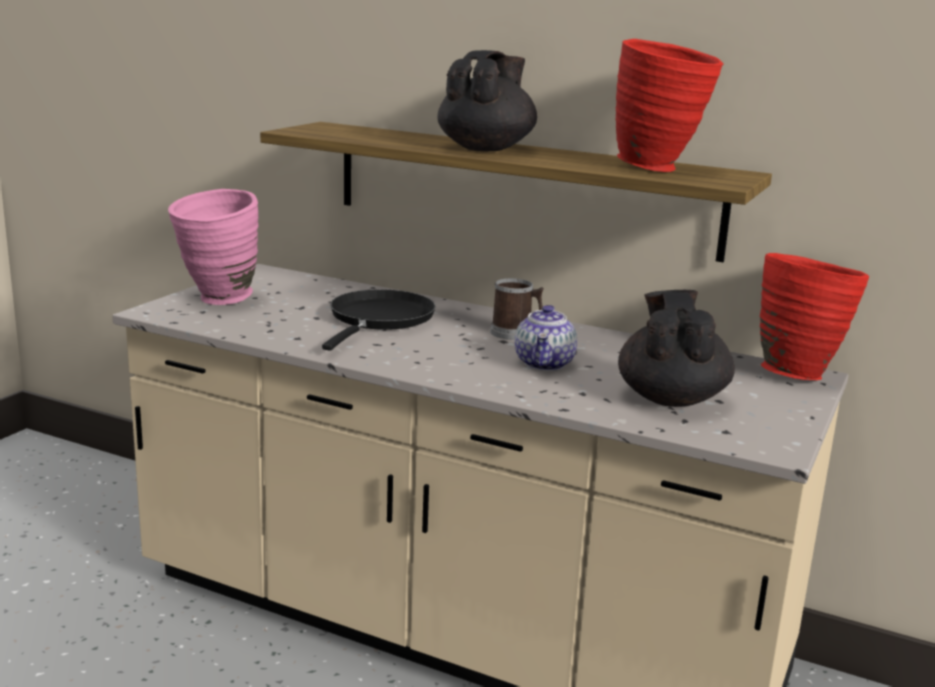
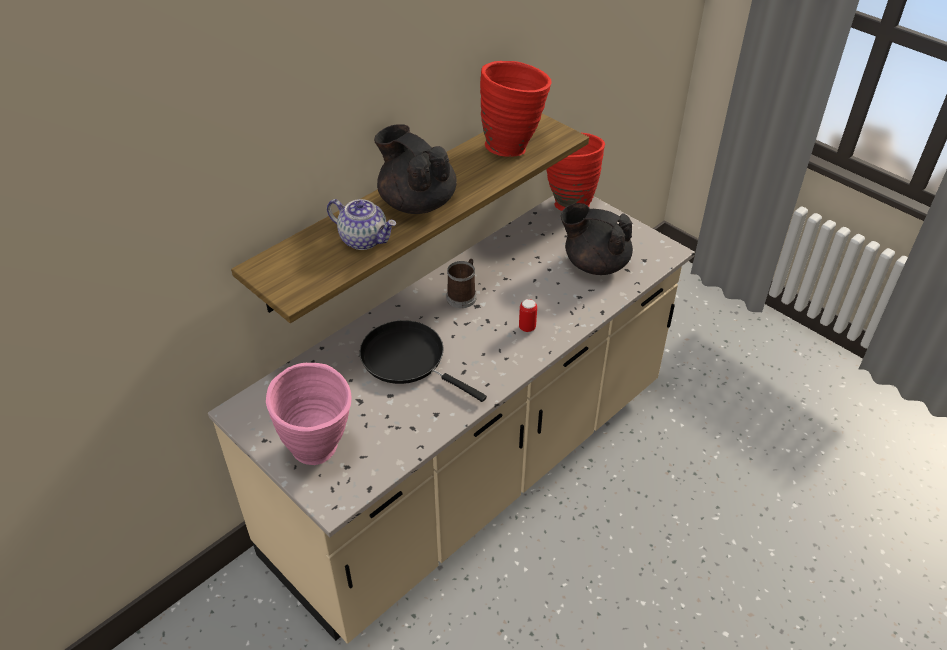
camera: 70 degrees left, 25 degrees up
teapot [515,305,577,371] -> teapot moved to [327,199,396,250]
none -> can [519,299,537,332]

